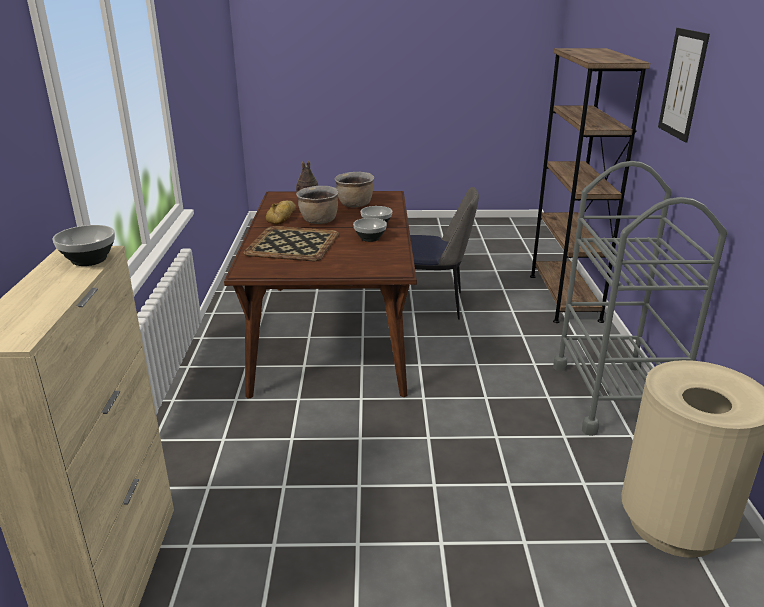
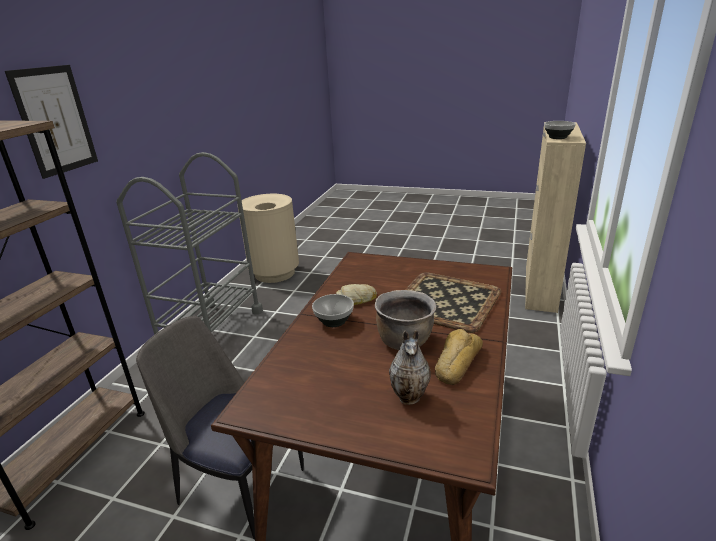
camera: 160 degrees left, 0 degrees up
brown cooking pot [335,172,374,207] -> none
bowl [353,218,387,242] -> bread [336,284,377,305]

